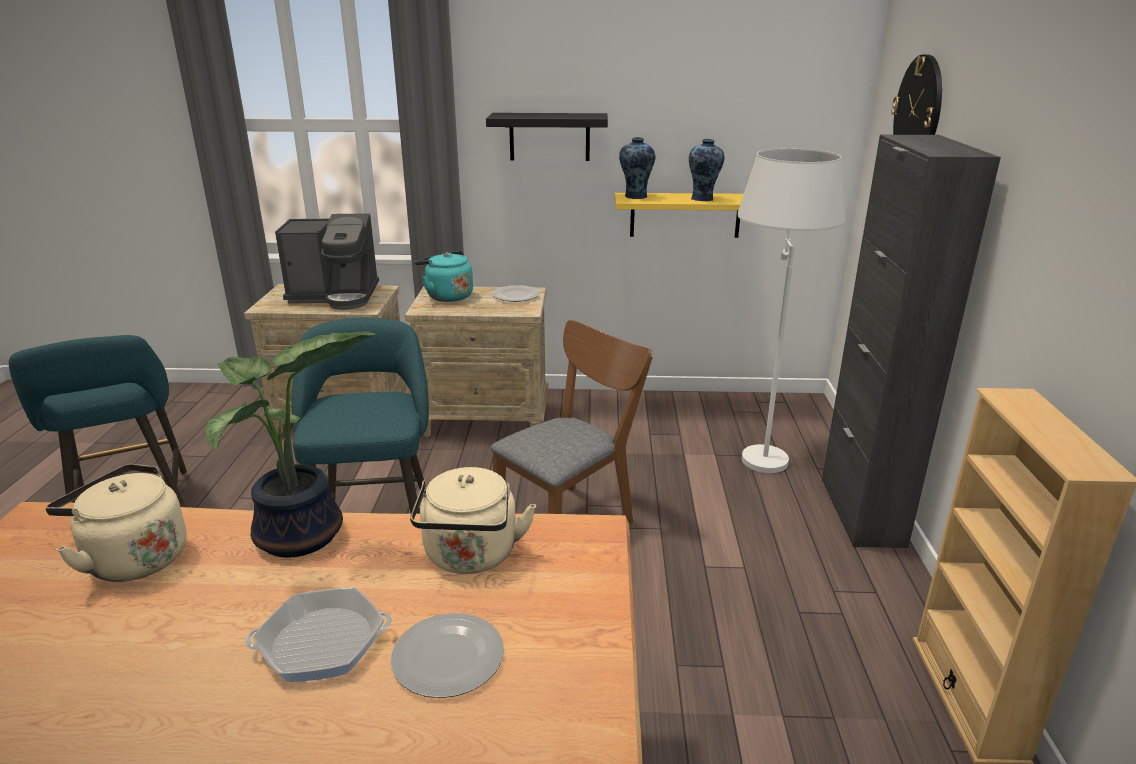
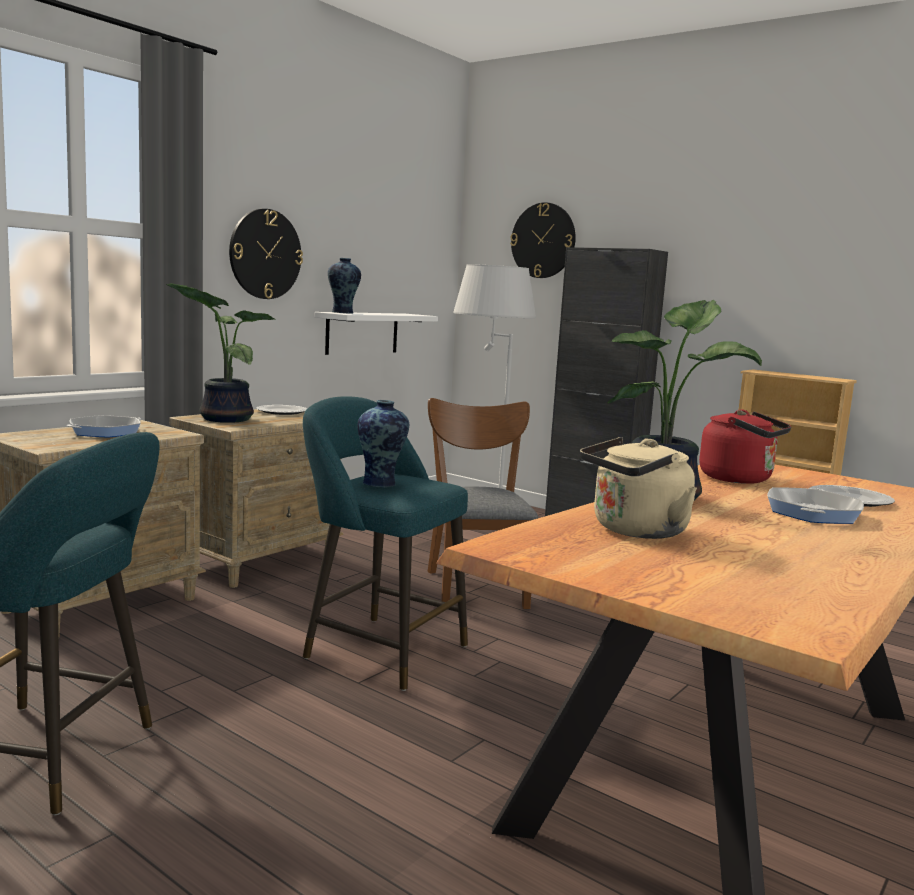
camera: 55 degrees left, 15 degrees down
coffee machine [275,214,379,310] -> frying pan [67,415,141,438]
beige kettle [410,467,536,574] -> red kettle [699,409,791,484]
turquoise kettle [415,251,473,302] -> potted plant [166,283,274,423]
black shelf [486,113,608,161] -> wall clock [229,209,303,299]
yellow shelf [615,193,744,238] -> white shelf [315,312,438,355]
vase [689,139,724,201] -> vase moved to [358,400,409,487]

